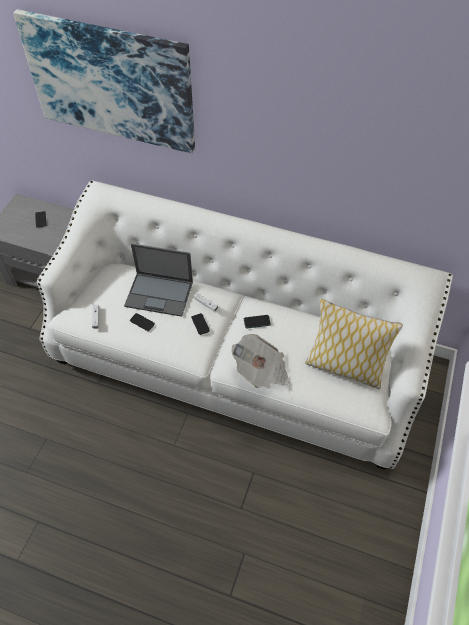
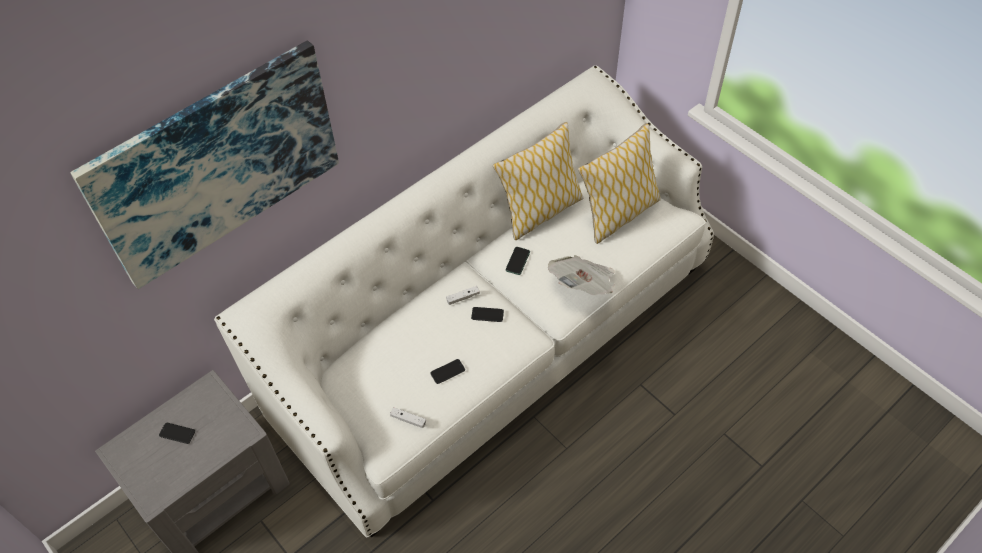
camera: 60 degrees left, 0 degrees up
laptop [124,243,193,317] -> none
none -> pillow [493,122,583,240]

